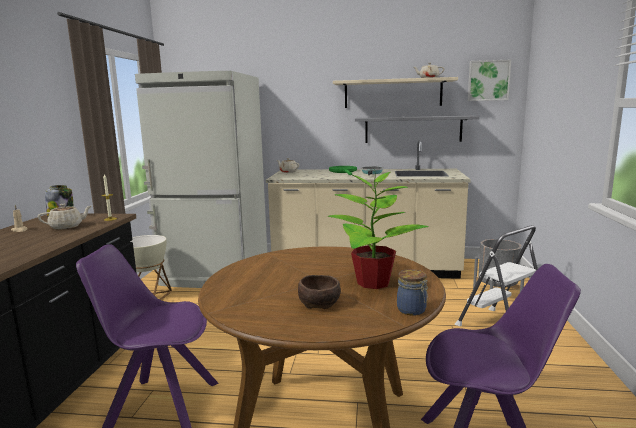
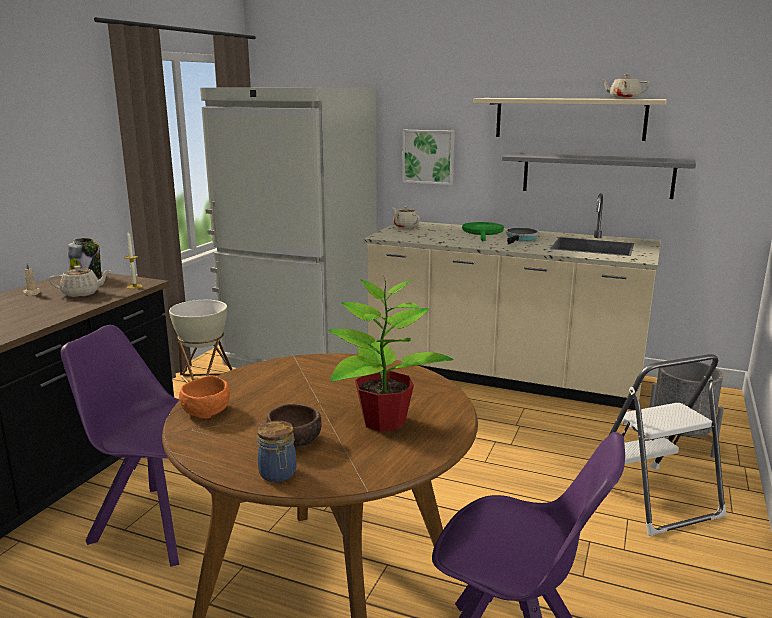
camera: 15 degrees right, 5 degrees up
jar [397,269,428,316] -> jar moved to [257,421,297,482]
picture [468,60,511,101] -> picture moved to [402,130,455,185]
none -> orange bowl [179,376,230,419]

